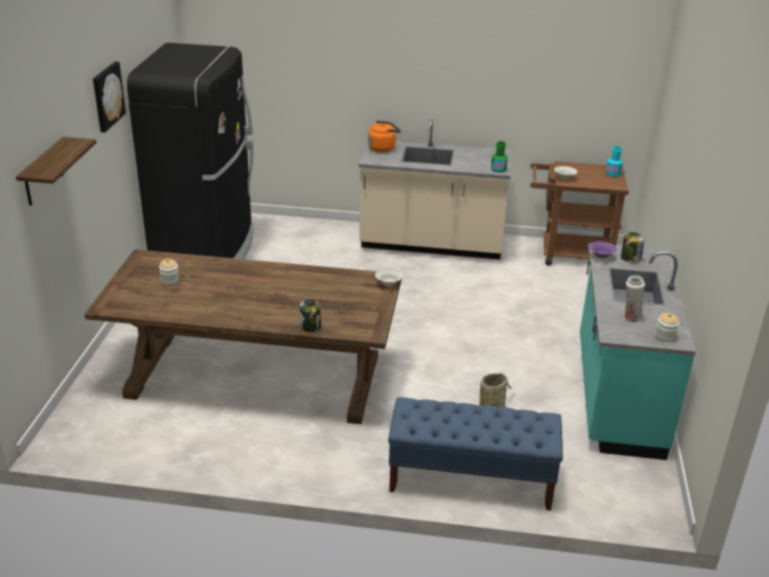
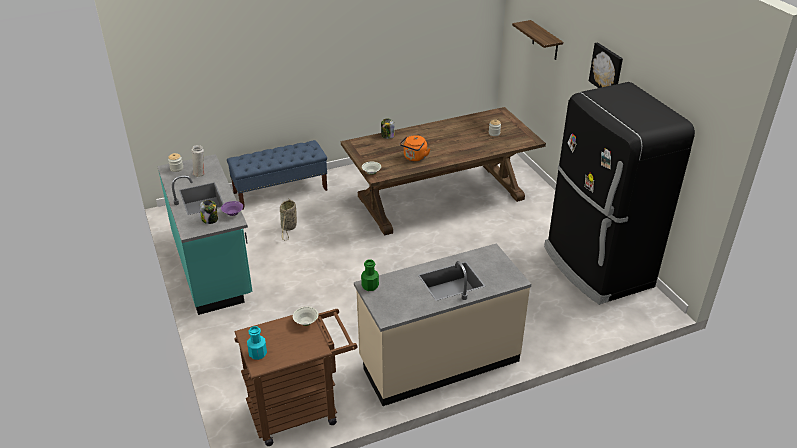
camera: 150 degrees right, 5 degrees up
orange kettle [368,121,401,152] -> orange kettle moved to [400,135,430,161]

